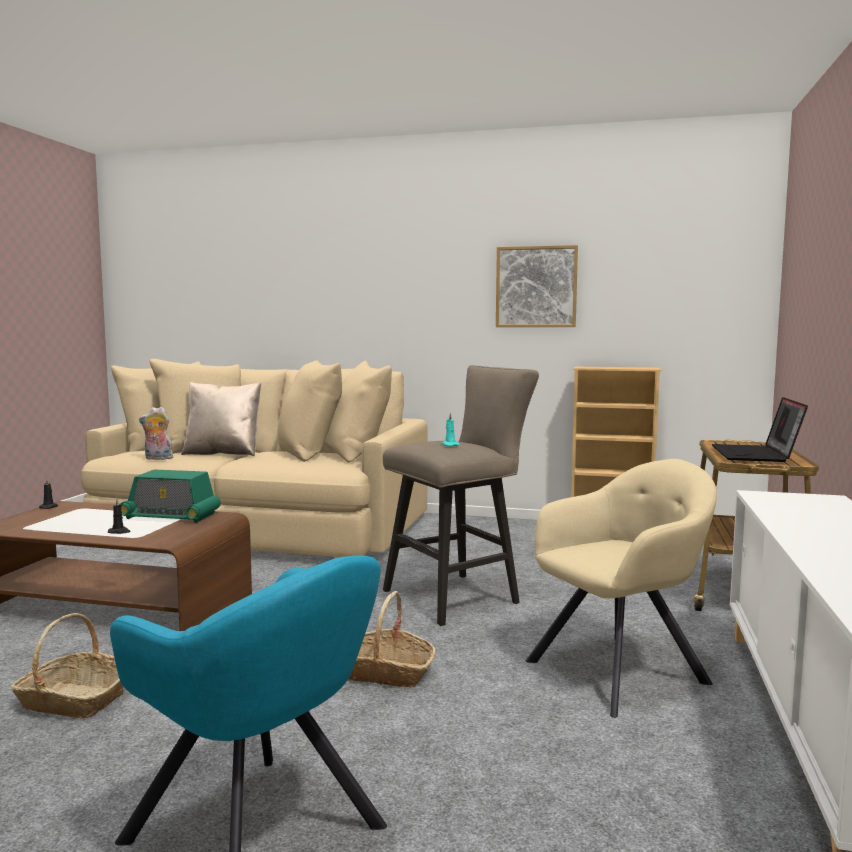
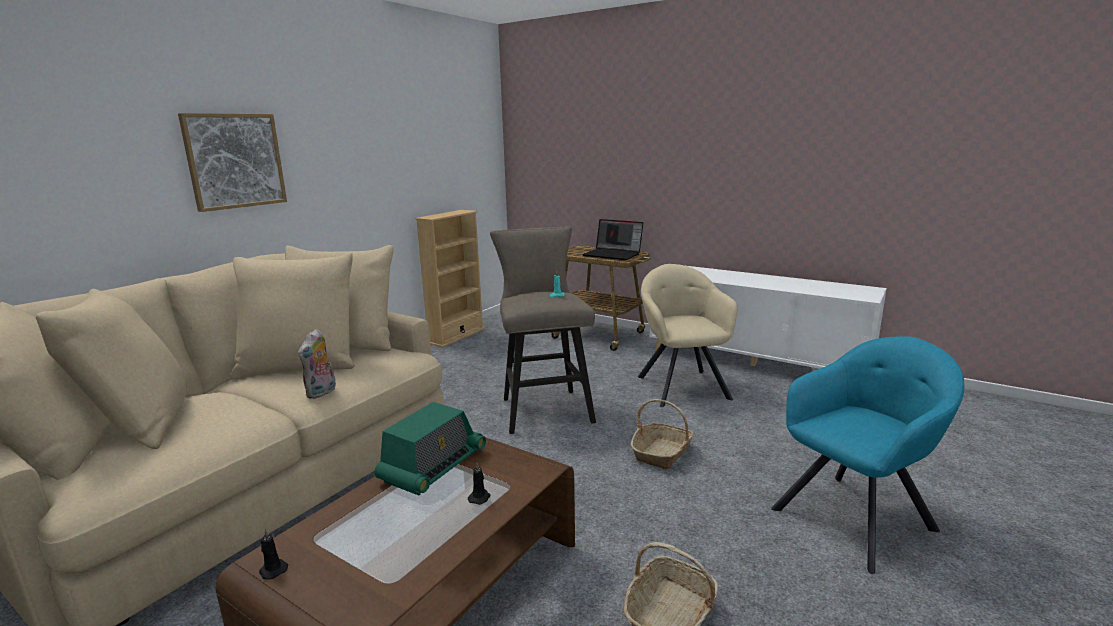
camera: 70 degrees left, 10 degrees up
plush toy [139,407,173,460] -> plush toy moved to [298,329,336,399]
beige pillow [181,382,261,456] -> none
picture [496,245,578,327] -> picture moved to [178,113,287,212]

